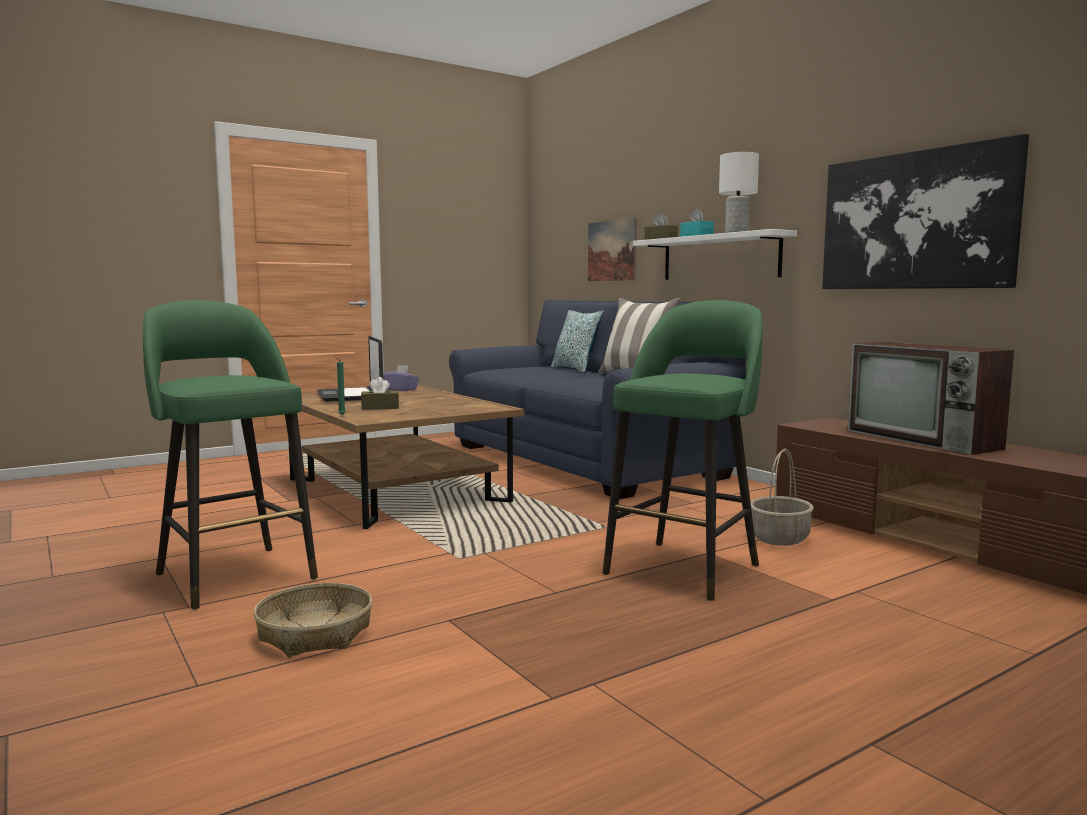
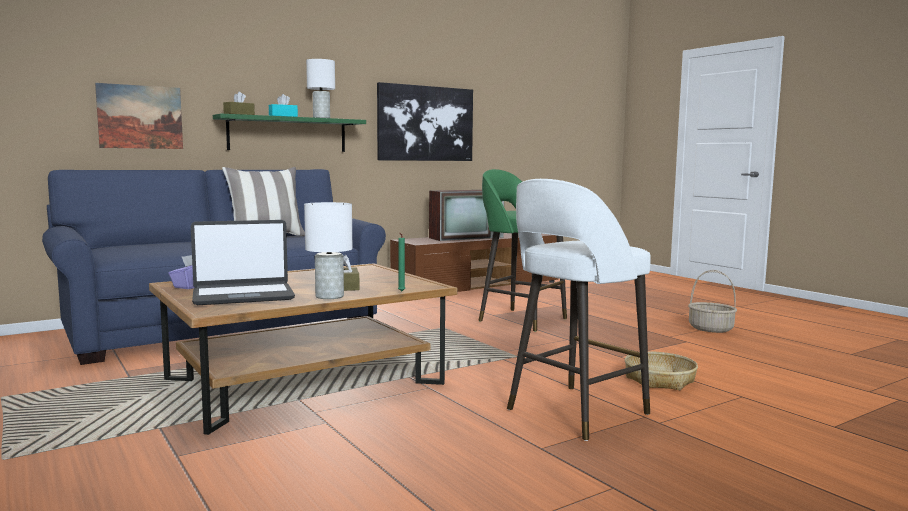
camera: 90 degrees left, 0 degrees up
green stool [143,300,318,610] -> white stool [507,179,651,441]
pillow [551,310,604,373] -> none
white shelf [633,229,797,280] -> green shelf [213,114,366,152]
basket [751,449,814,546] -> basket moved to [688,270,737,333]
none -> white table lamp [304,202,352,299]

